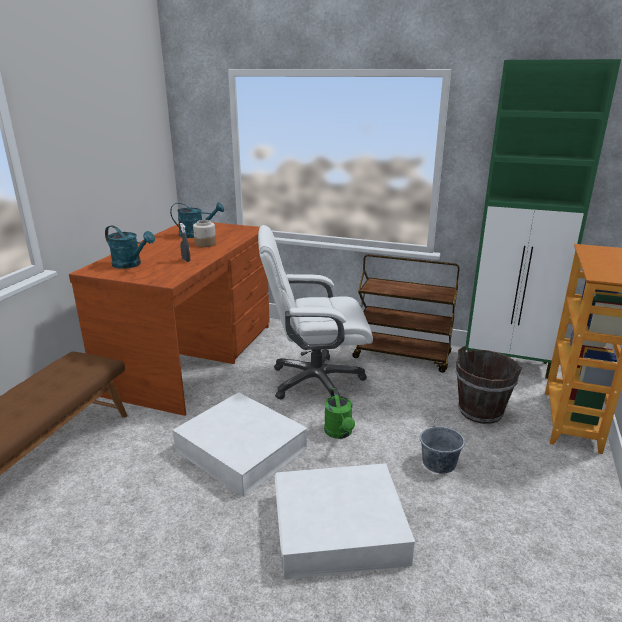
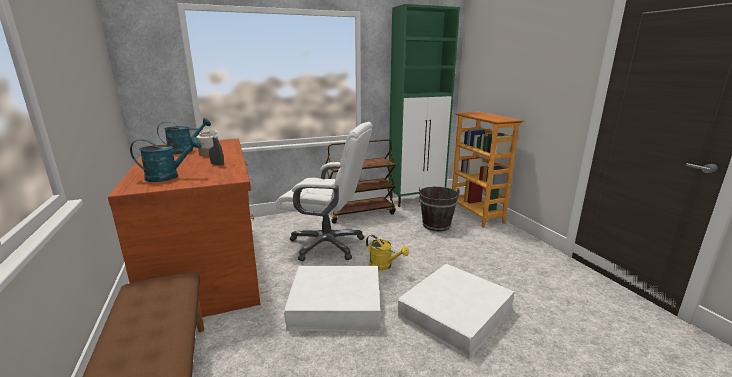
camera: 40 degrees left, 5 degrees down
white office chair [258,225,373,400] -> white office chair turned 120 degrees counterclockwise [276,122,373,261]
green watering can [324,388,355,439] -> yellow watering can [366,235,409,271]
grey bucket [420,417,465,474] -> none

